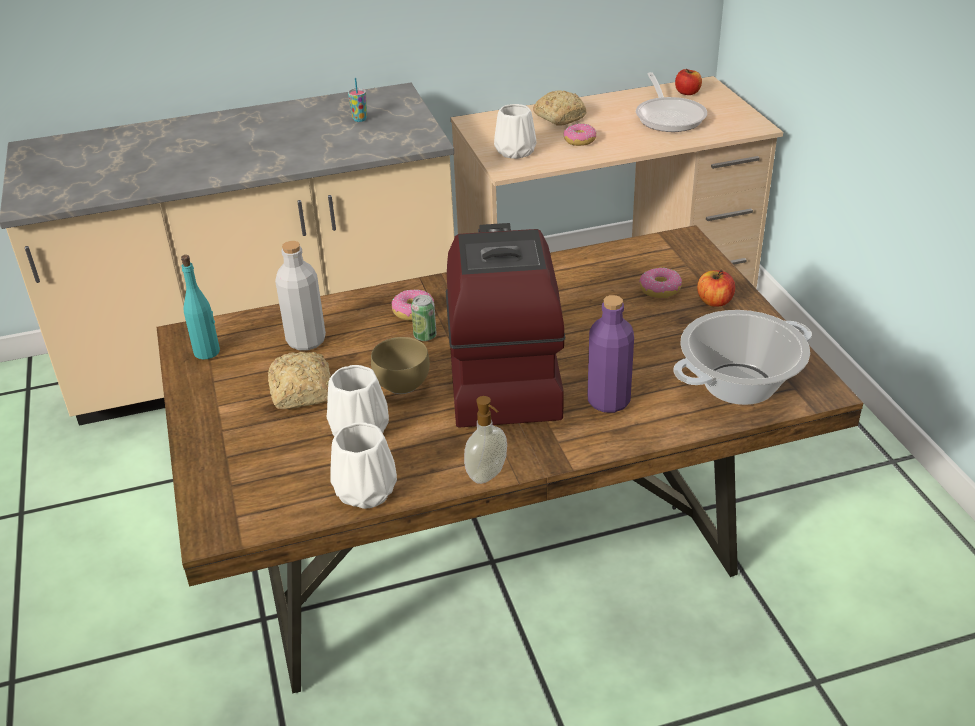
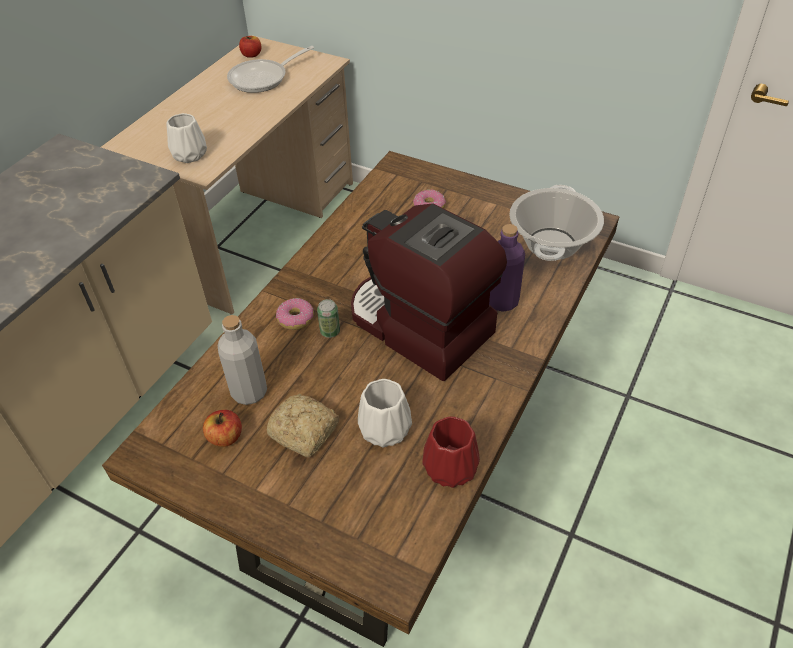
camera: 45 degrees left, 10 degrees up
turquoise bottle [181,255,220,360] -> none
white vase [330,422,397,509] -> red vase [422,417,480,488]
cup [348,78,367,122] -> none
brown bowl [371,337,430,394] -> none
soap dispenser [464,396,507,484] -> none
bread [533,90,586,126] -> none
donut [564,124,596,146] -> none
frying pan [636,72,707,132] -> frying pan turned 105 degrees clockwise [227,46,314,93]
apple [697,270,735,307] -> apple moved to [203,410,242,447]

